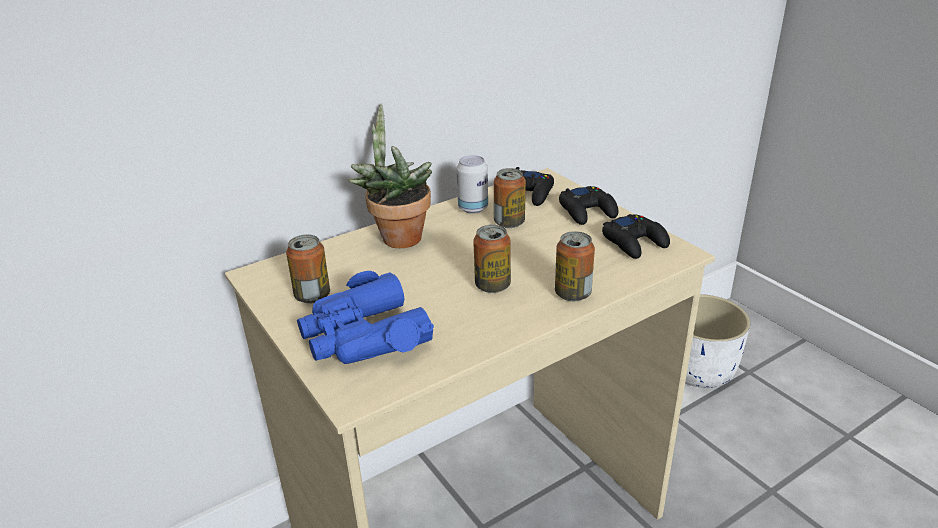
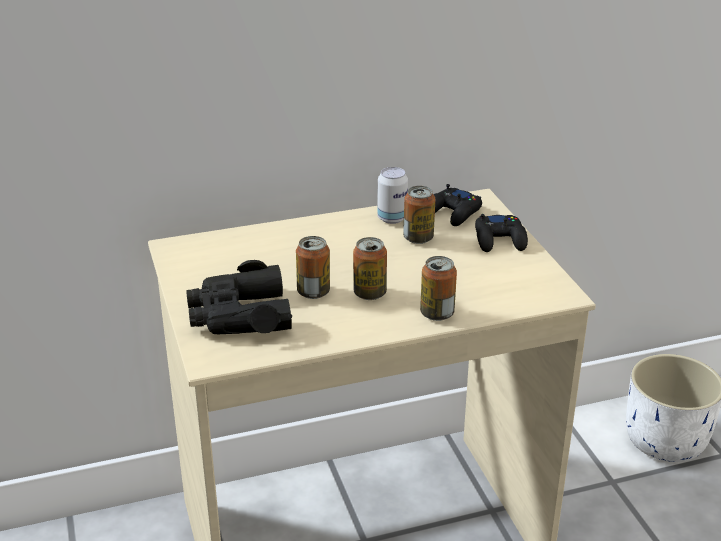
camera: 15 degrees right, 0 degrees up
can [286,234,330,304] -> can moved to [296,236,330,299]
blue binoculars [297,271,434,364] -> black binoculars [186,260,292,334]
potted plant [348,103,432,248] -> none
black game controller [602,214,670,259] -> none

